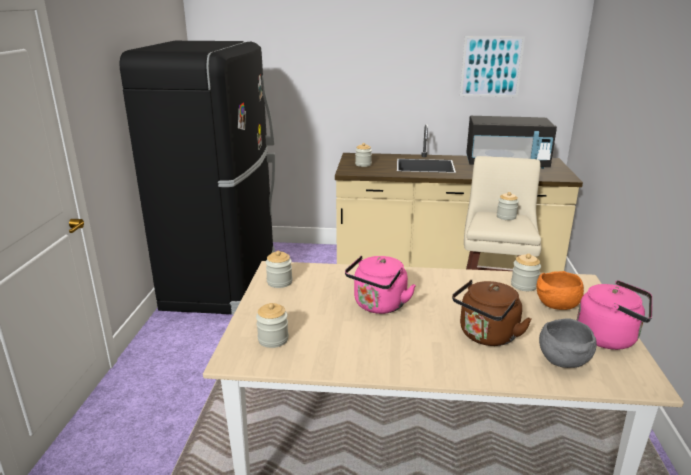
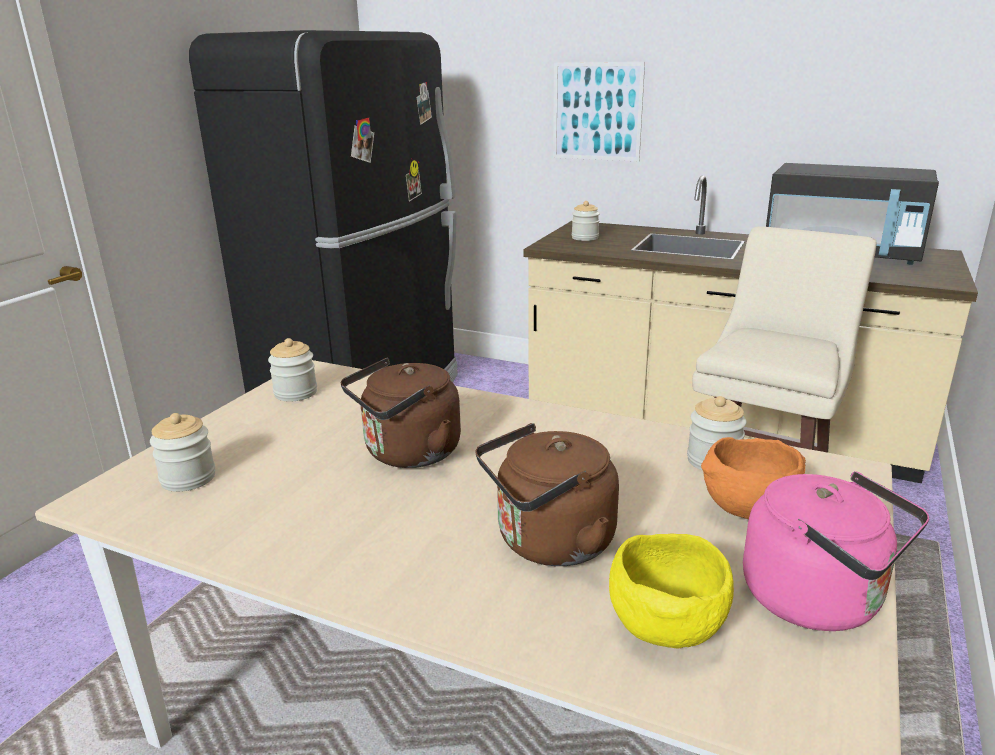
camera: 20 degrees right, 0 degrees up
pink kettle [345,256,416,314] -> brown kettle [341,358,461,468]
picture [460,36,525,97] -> picture moved to [553,62,645,161]
jar [497,192,519,220] -> none
grey bowl [539,319,597,368] -> yellow bowl [609,533,734,649]

